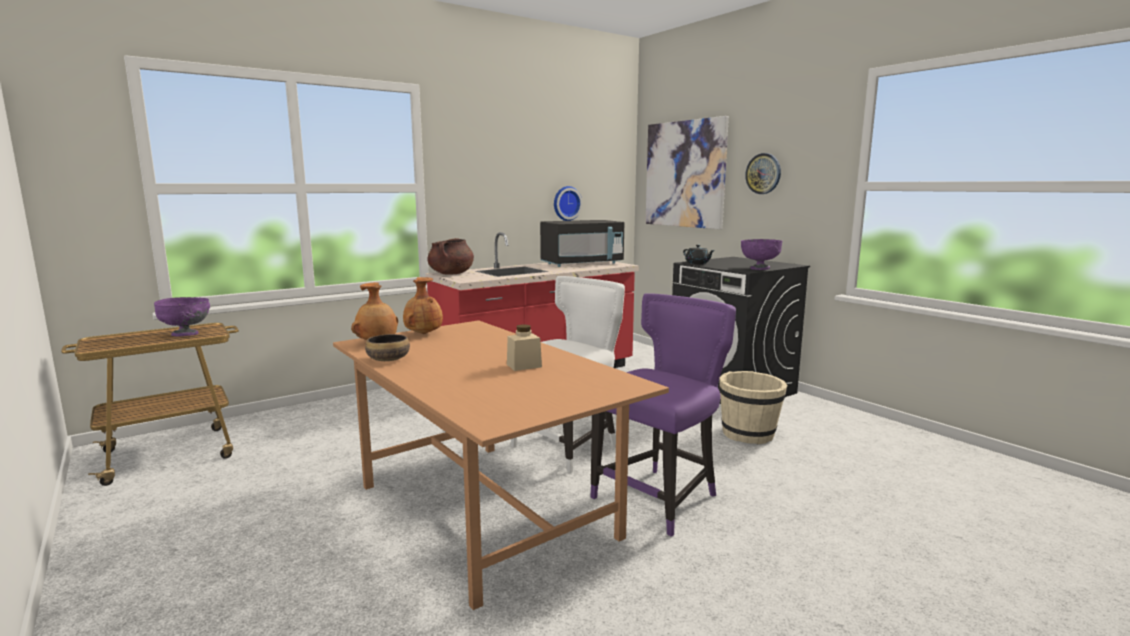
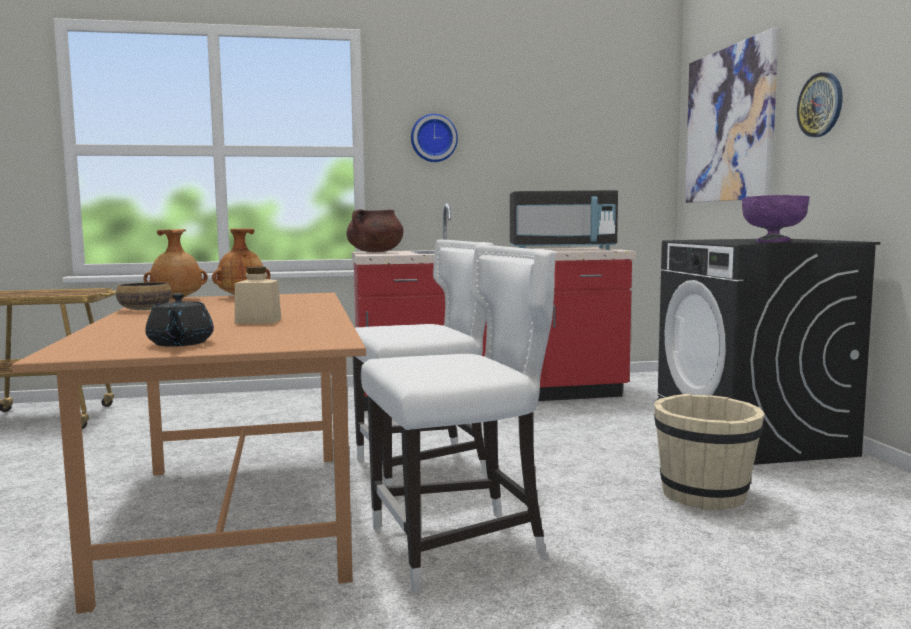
camera: 25 degrees right, 5 degrees down
purple bowl [154,297,210,337] -> none
wall clock [554,186,582,221] -> wall clock moved to [411,114,458,162]
purple chair [590,293,736,537] -> white chair [361,245,556,594]
black teapot [683,245,715,264] -> black teapot moved to [145,294,214,347]

